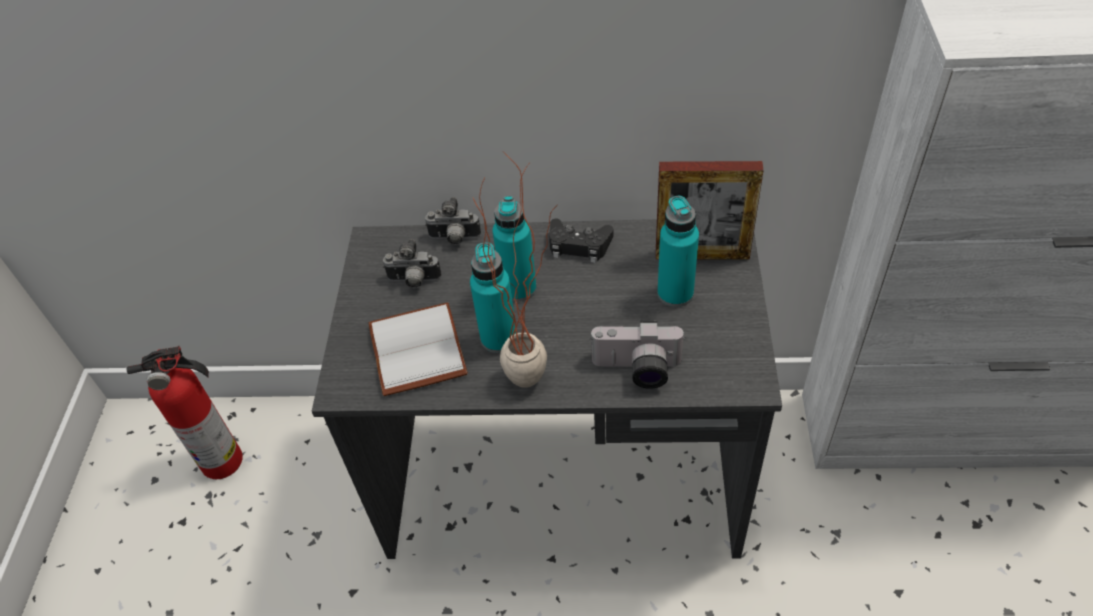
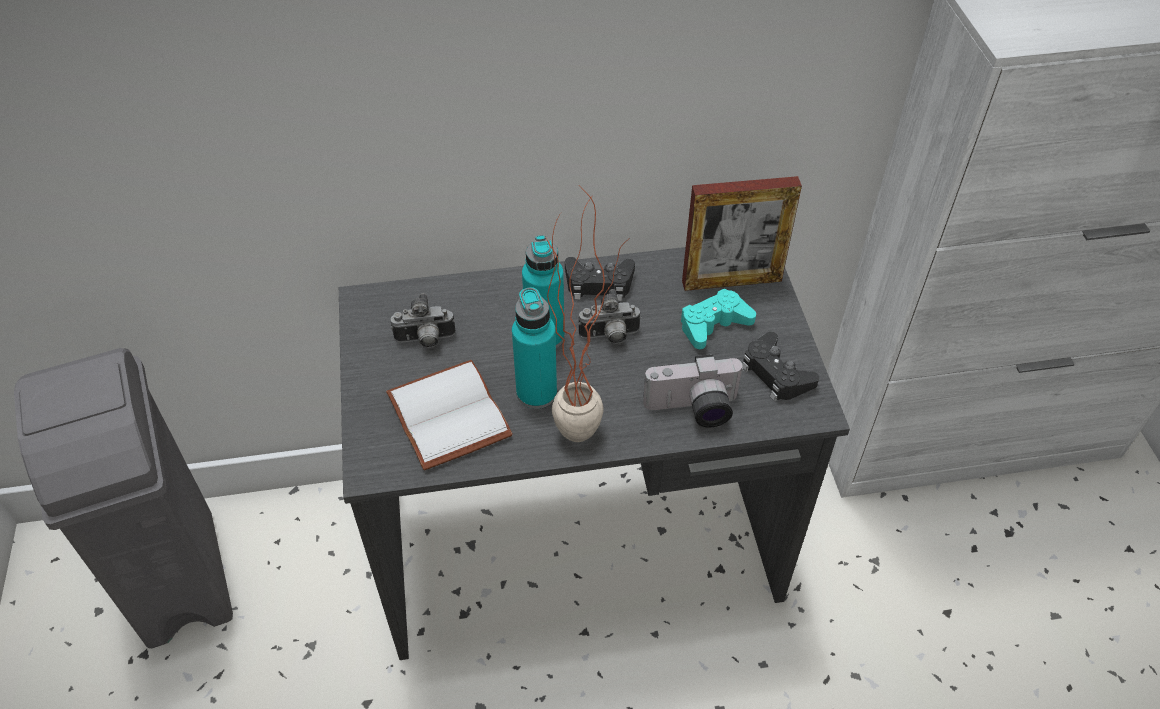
camera: 15 degrees left, 0 degrees up
fire extinguisher [127,346,243,479] -> grey trash can [14,348,233,648]
camera [425,197,481,245] -> camera moved to [579,289,641,344]
turquoise bottle [657,196,699,307] -> turquoise game controller [681,289,756,349]
none -> black game controller [742,332,819,401]

